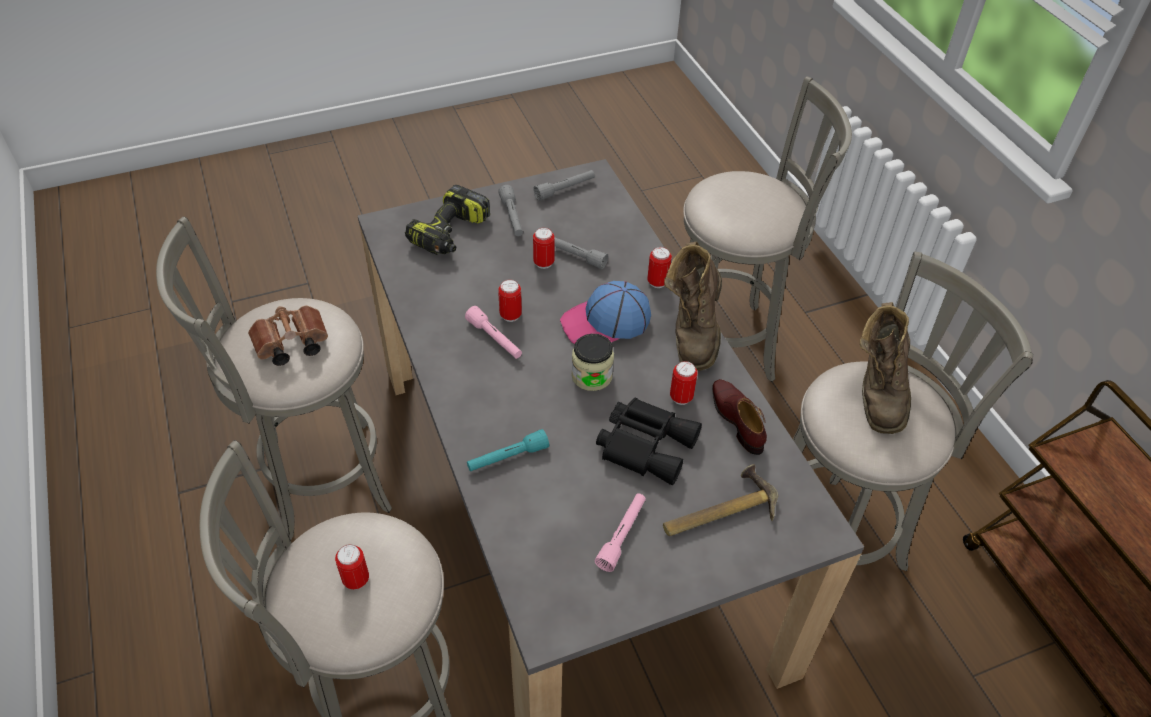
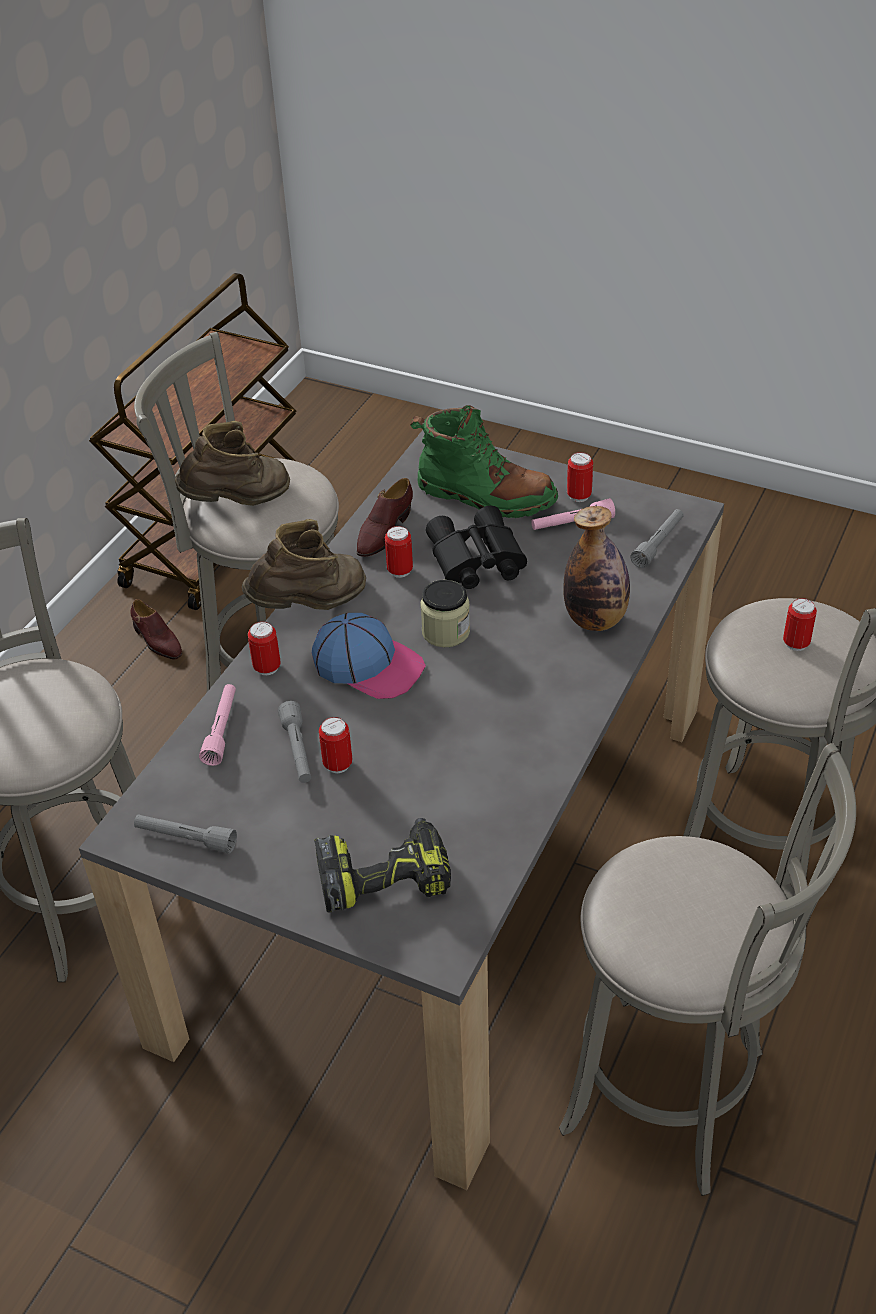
camera: 130 degrees left, 5 degrees down
brown binoculars [248,306,328,366] -> none
pink flashlight [465,306,522,359] -> pink flashlight moved to [199,684,236,766]
turquoise flashlight [467,429,549,471] -> bottle [563,506,630,631]
grey flashlight [498,185,523,236] -> grey flashlight moved to [630,509,684,568]
can [498,279,522,322] -> can moved to [567,452,593,502]
hammer [663,464,778,536] -> green boot [410,405,558,518]
none -> brown shoe [130,599,182,659]

